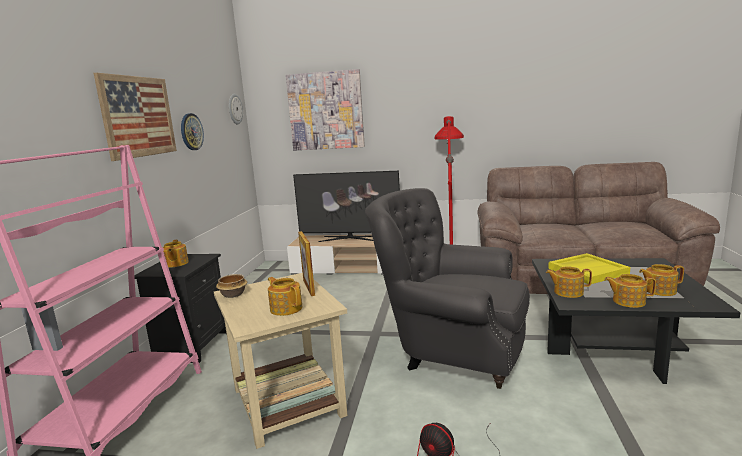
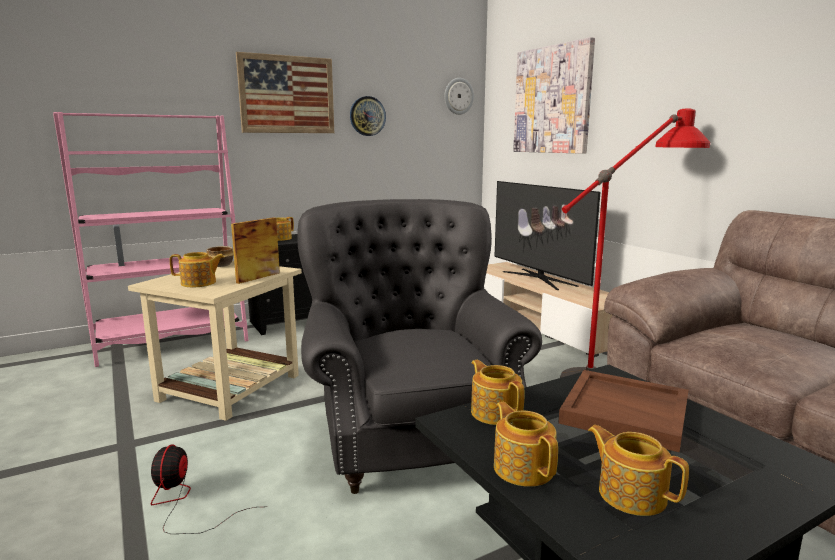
camera: 50 degrees right, 0 degrees up
teapot [268,277,302,316] -> teapot turned 75 degrees clockwise [170,252,225,287]
yellow tray [548,253,630,284] -> brown tray [558,370,688,452]

